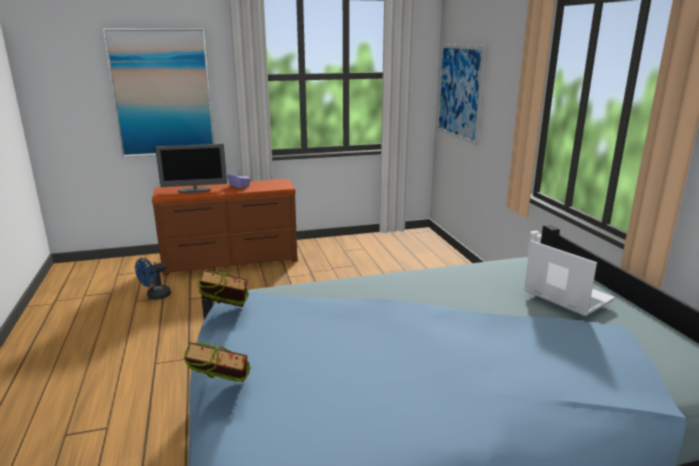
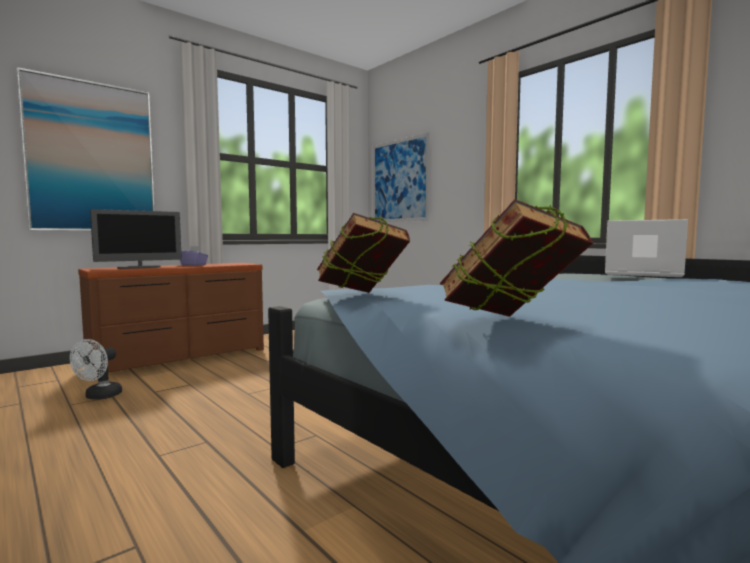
camera: 25 degrees left, 15 degrees down
blue fan [135,258,171,300] -> white fan [70,339,122,399]

